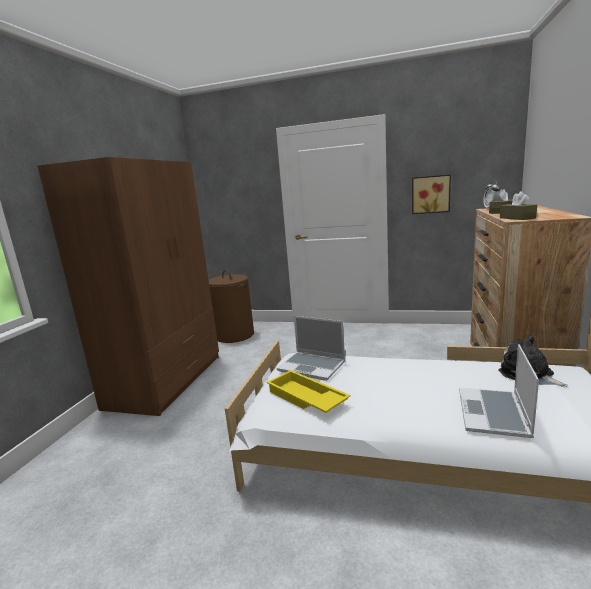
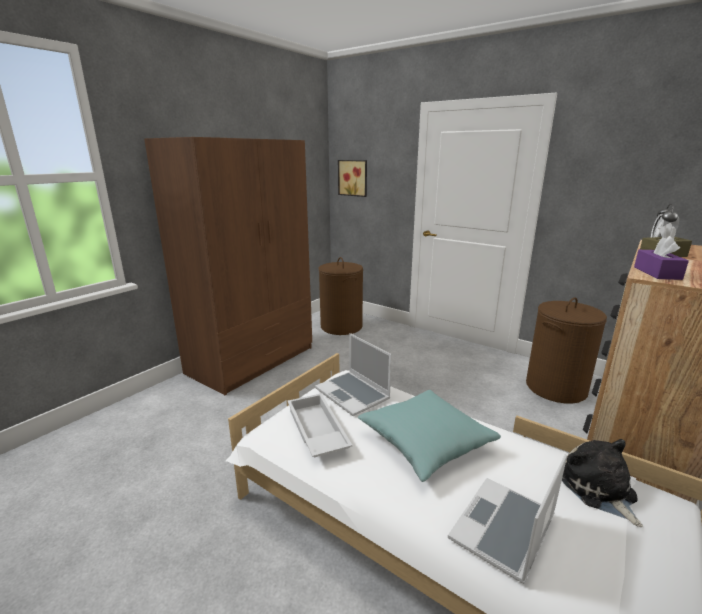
camera: 20 degrees right, 5 degrees up
yellow tray [266,370,351,413] -> white tray [288,394,353,458]
picture [412,174,451,214] -> picture moved to [338,160,367,197]
brown tissue box [500,191,537,220] -> purple tissue box [634,236,689,280]
none -> turquoise pillow [358,390,501,482]
none -> brown laundry basket [526,297,607,404]

